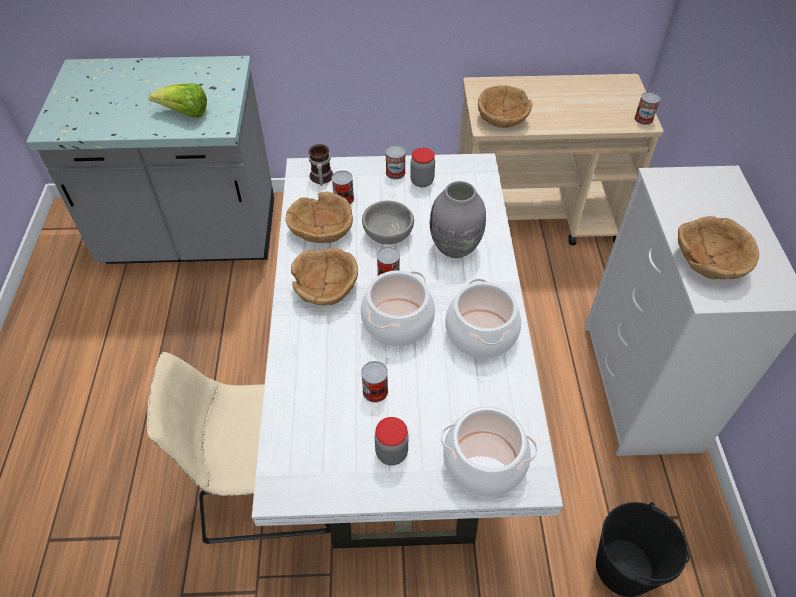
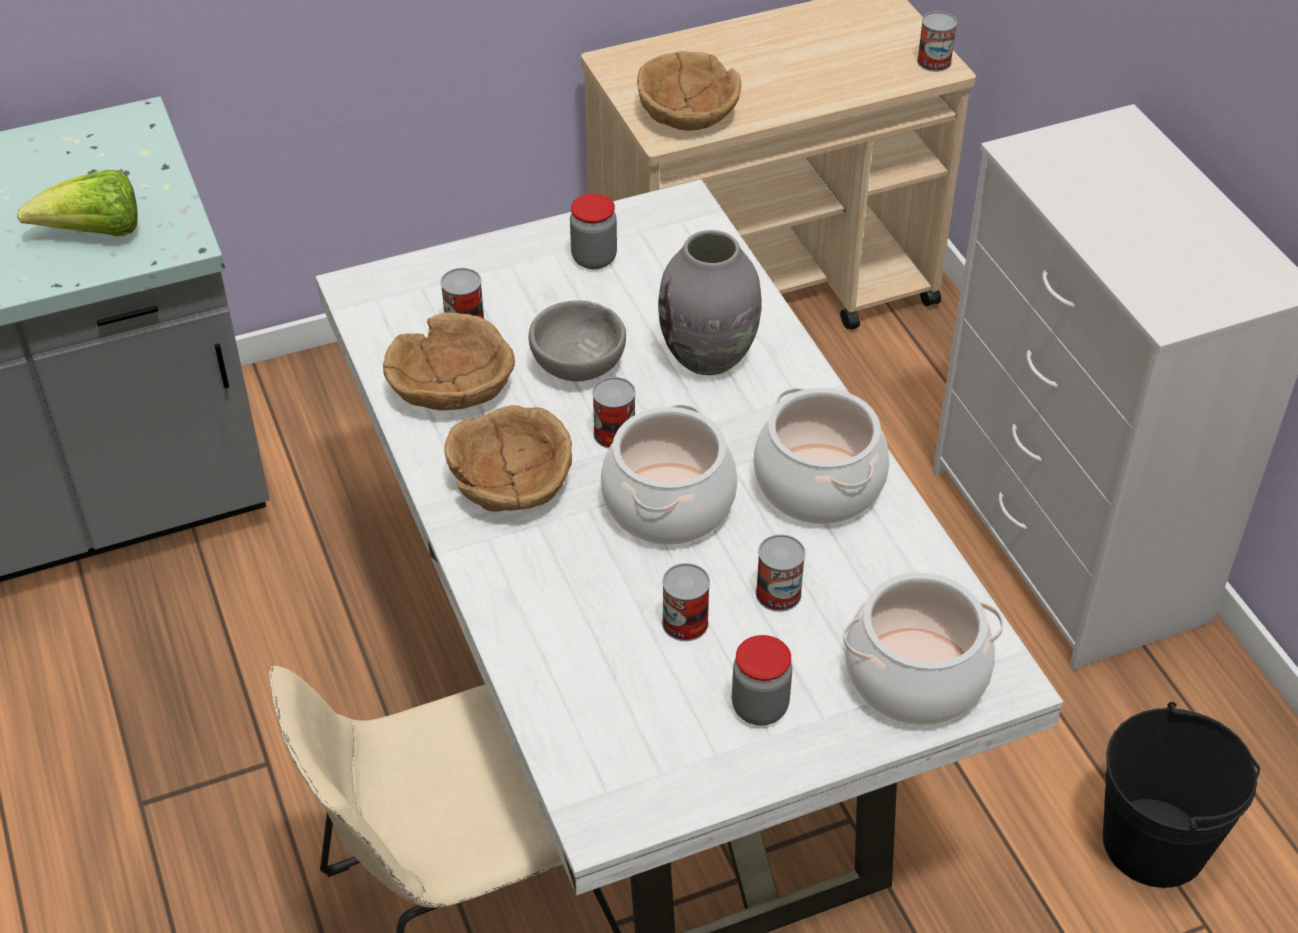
camera: 20 degrees left, 5 degrees down
mug [308,144,333,186] -> none
can [385,145,406,180] -> can moved to [756,534,805,612]
brown bowl [678,216,759,279] -> none

